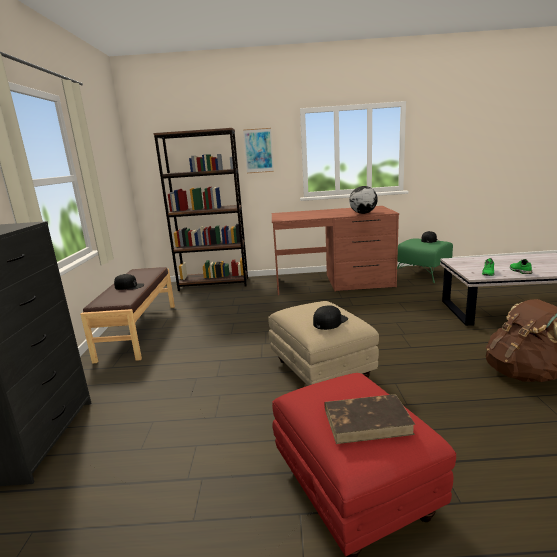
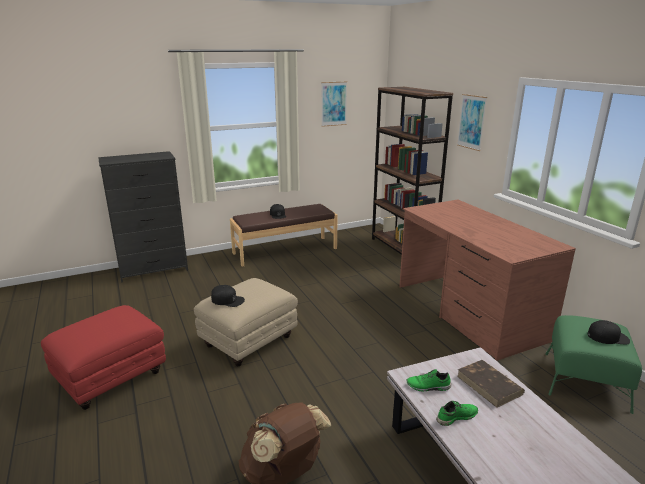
camera: 65 degrees right, 5 degrees up
brown book [325,394,415,444] -> brown book moved to [457,360,525,408]
globe [349,186,378,214] -> none
none -> picture [321,81,347,127]

